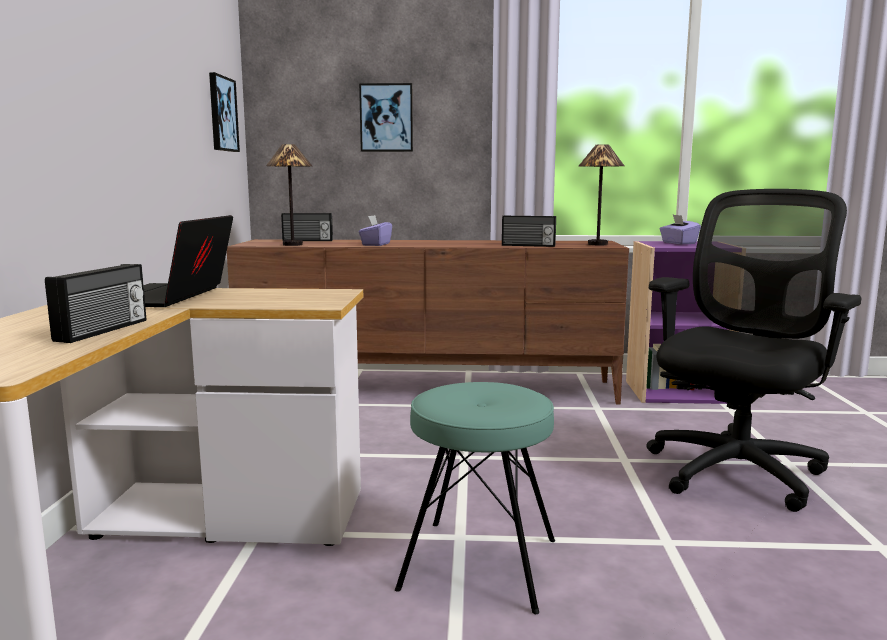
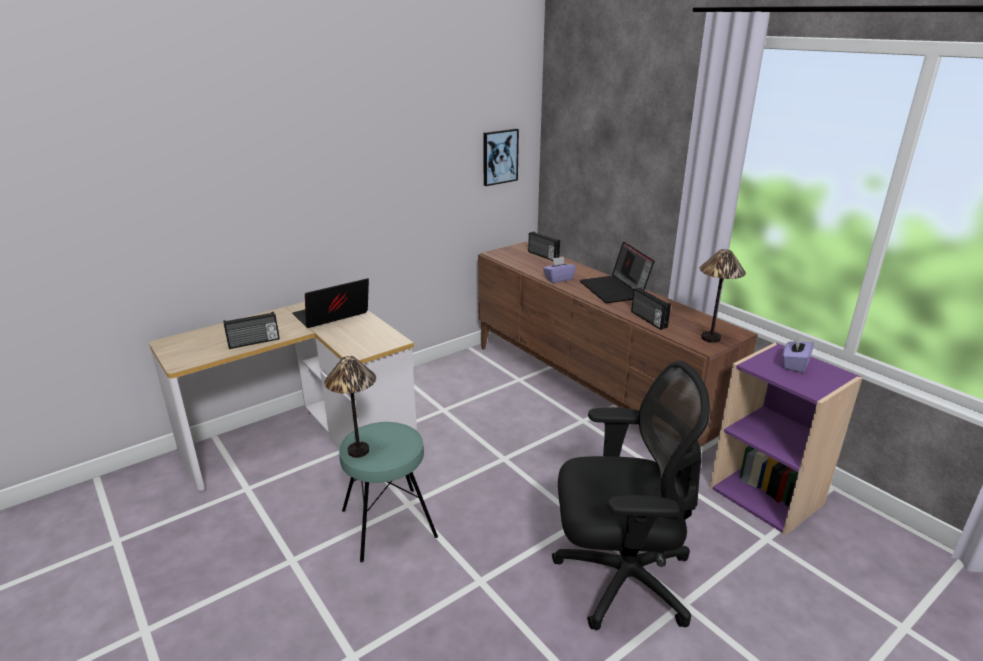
camera: 50 degrees right, 15 degrees up
table lamp [266,144,312,246] -> table lamp moved to [324,356,376,458]
picture [359,83,413,152] -> none
none -> laptop [580,242,655,303]

